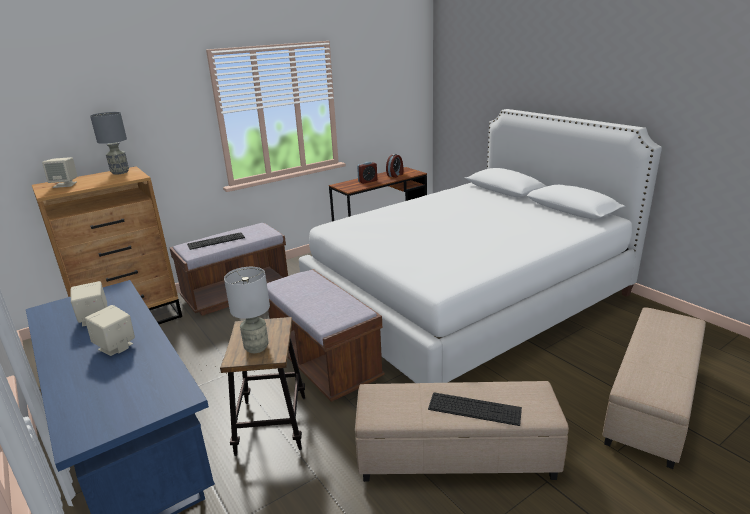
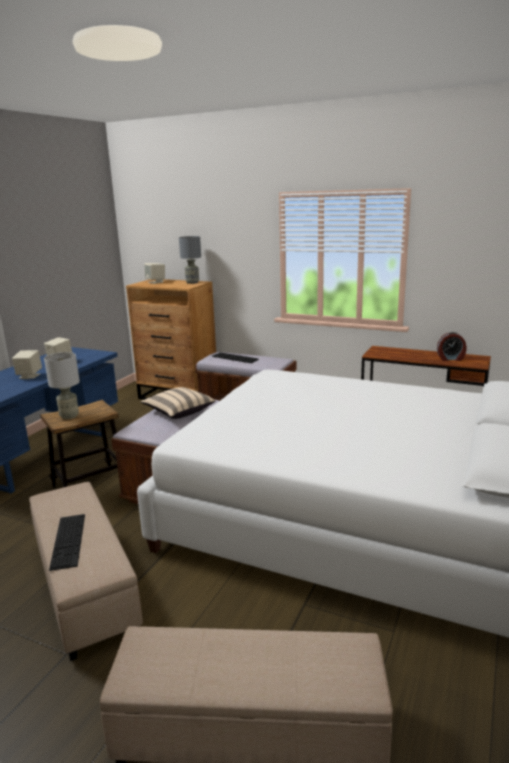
camera: 60 degrees right, 5 degrees down
alarm clock [357,162,377,184] -> none
none -> beige pillow [140,387,215,419]

